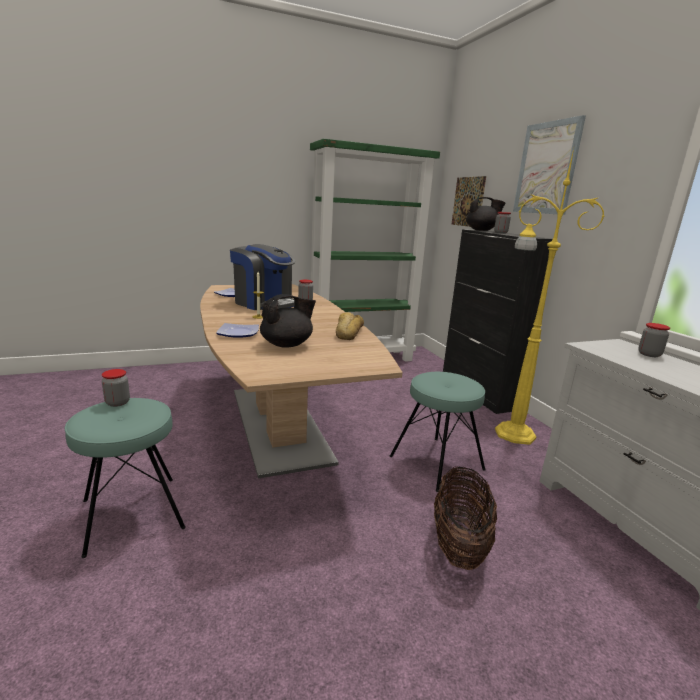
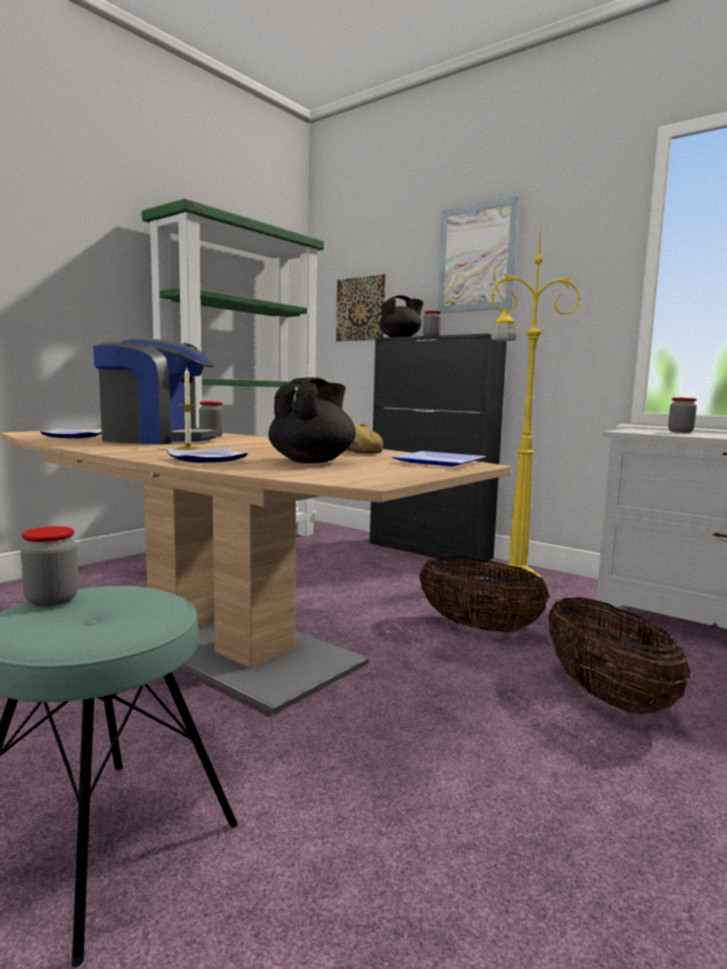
camera: 30 degrees left, 10 degrees down
turquoise stool [390,372,486,492] -> basket [419,556,549,633]
none -> plate [392,451,485,467]

